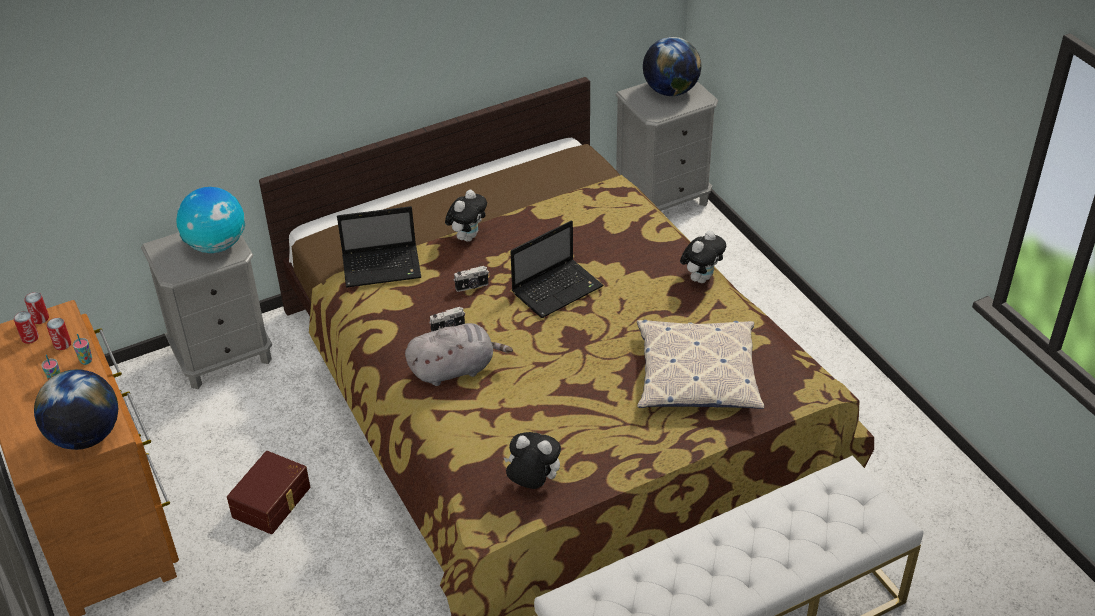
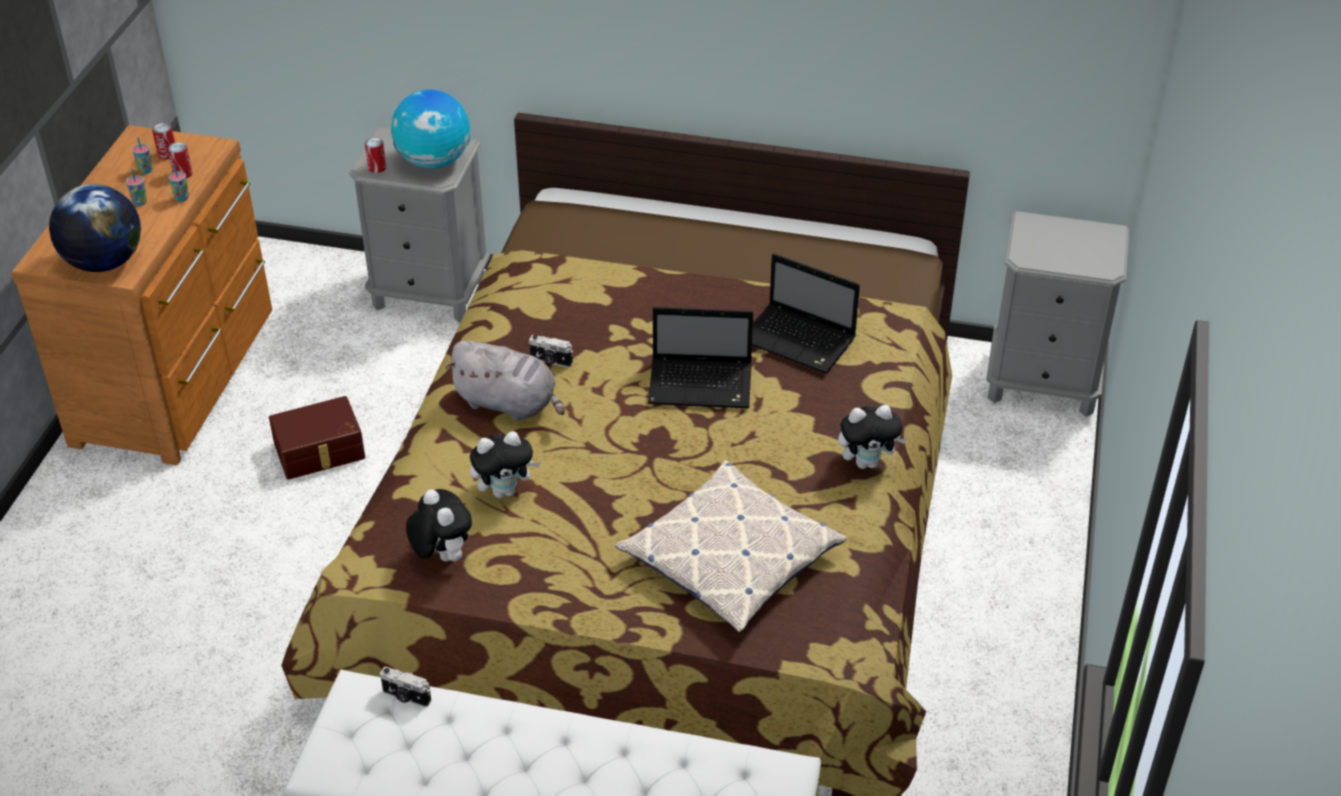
camera: 40 degrees right, 0 degrees up
can [24,292,49,324] -> can moved to [365,137,386,173]
laptop [337,206,421,287] -> laptop moved to [752,254,860,374]
plush toy [445,190,487,242] -> plush toy moved to [470,431,541,498]
camera [453,266,489,292] -> camera moved to [380,667,431,707]
globe [643,37,701,96] -> none
none -> cup [132,137,152,174]

